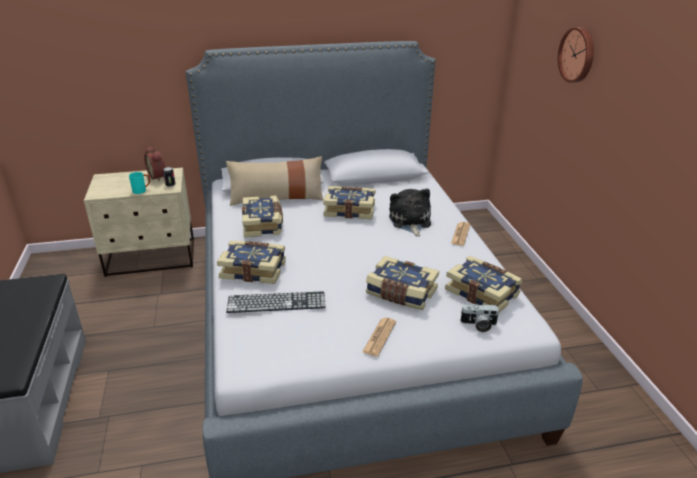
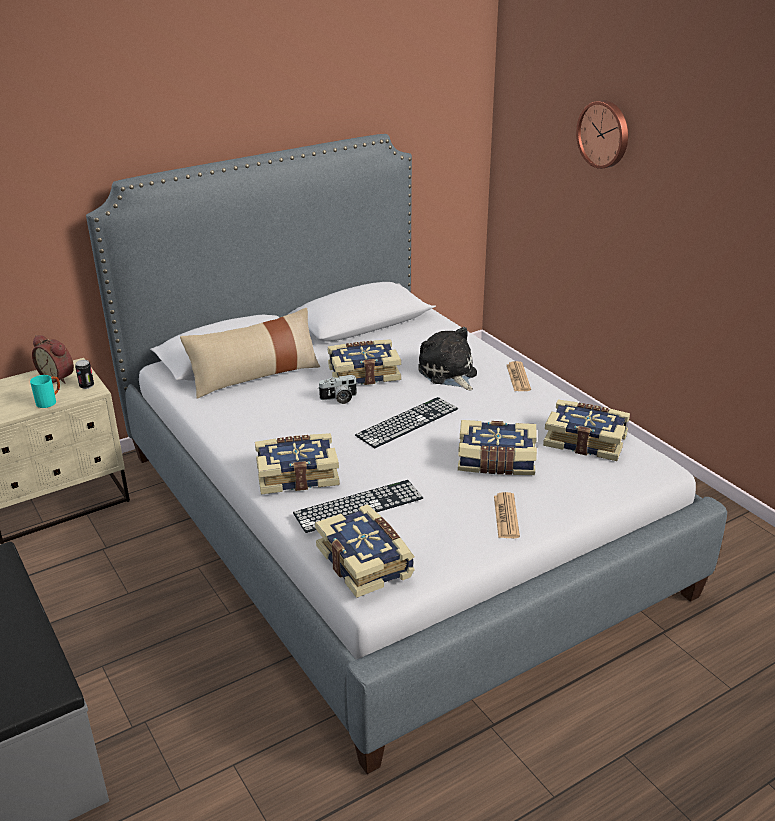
camera: 20 degrees left, 0 degrees up
book [242,195,283,238] -> book moved to [315,504,415,598]
camera [460,304,500,332] -> camera moved to [318,375,358,404]
none -> keyboard [355,397,458,448]

